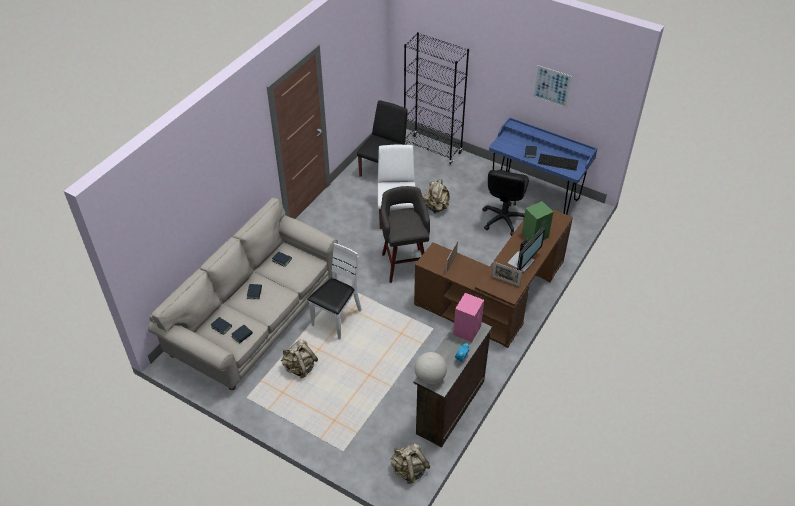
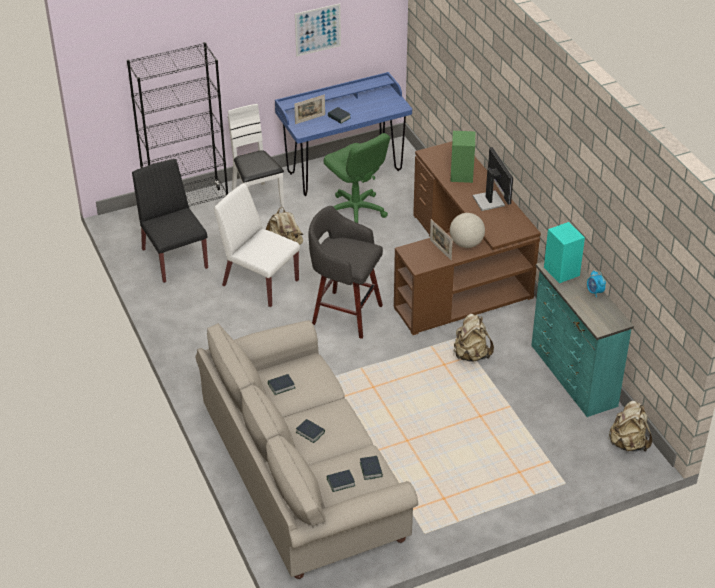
camera: 55 degrees left, 5 degrees down
beige backpack [281,340,318,378] -> beige backpack moved to [453,314,494,362]
white chair [307,243,362,340] -> white chair moved to [228,104,284,211]
brown dresser [414,322,492,447] -> turquoise dresser [531,262,634,417]
globe [415,352,447,385] -> globe moved to [450,213,485,248]
pink speaker [453,293,484,342] -> turquoise speaker [544,222,585,283]
black office chair [482,170,529,236] -> green office chair [324,133,390,223]
picture frame [492,262,522,286] -> picture frame moved to [294,95,325,124]
keyboard [538,153,579,171] -> none

